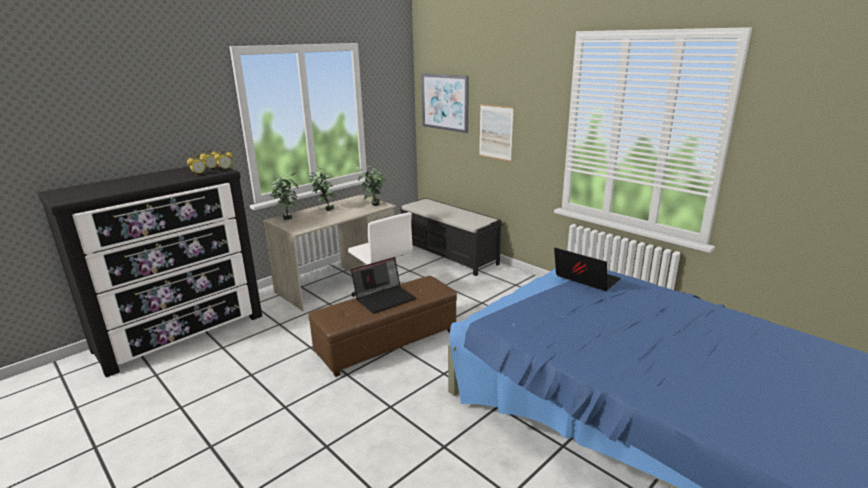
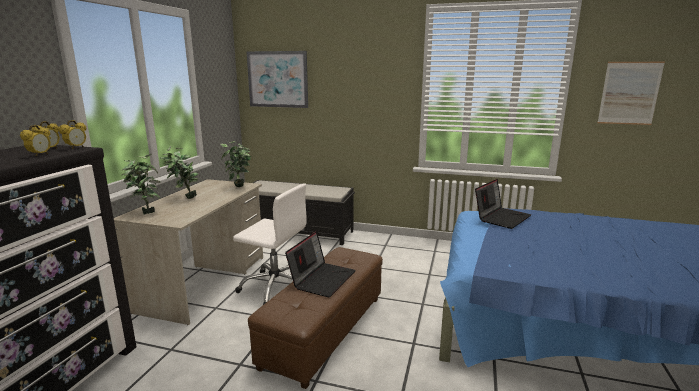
camera: 30 degrees left, 5 degrees down
picture [479,104,514,162] -> picture moved to [597,62,665,125]
laptop [554,248,621,291] -> laptop turned 120 degrees clockwise [475,179,531,229]

